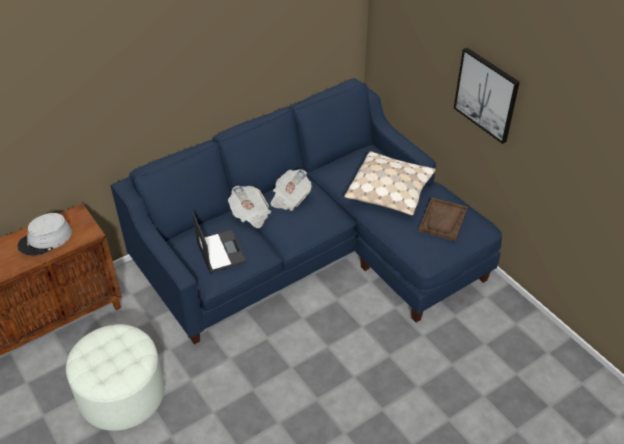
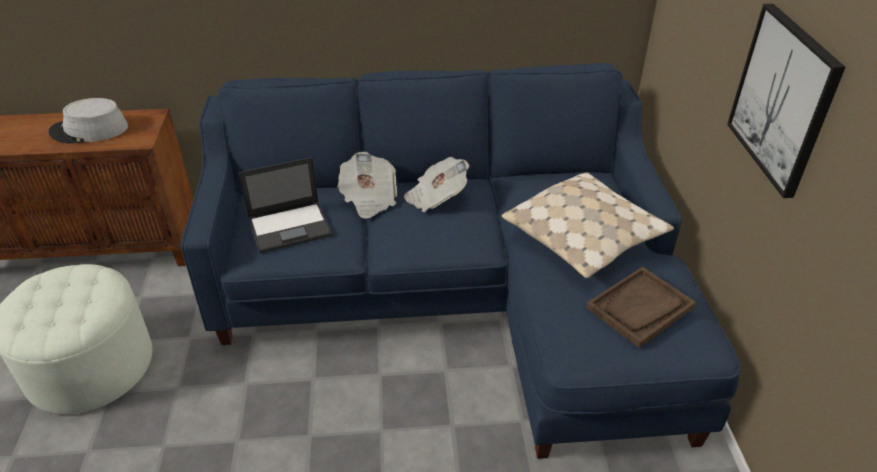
camera: 30 degrees right, 5 degrees down
laptop [193,212,247,273] -> laptop turned 60 degrees clockwise [239,157,332,253]

